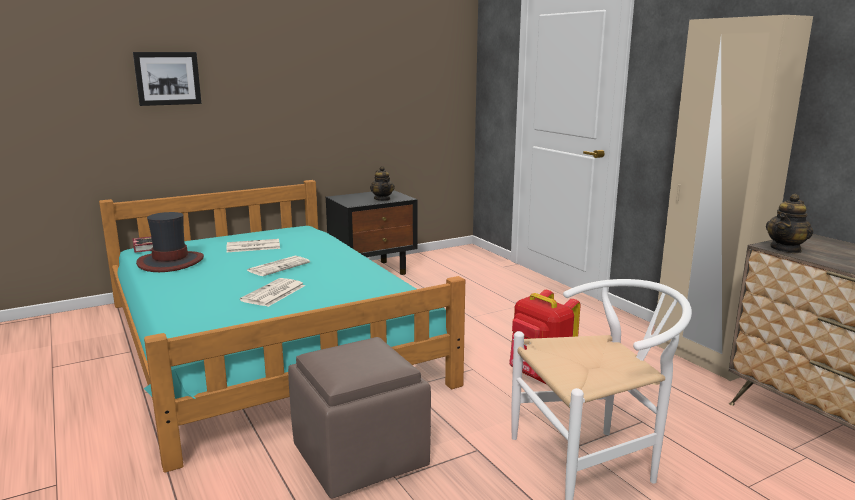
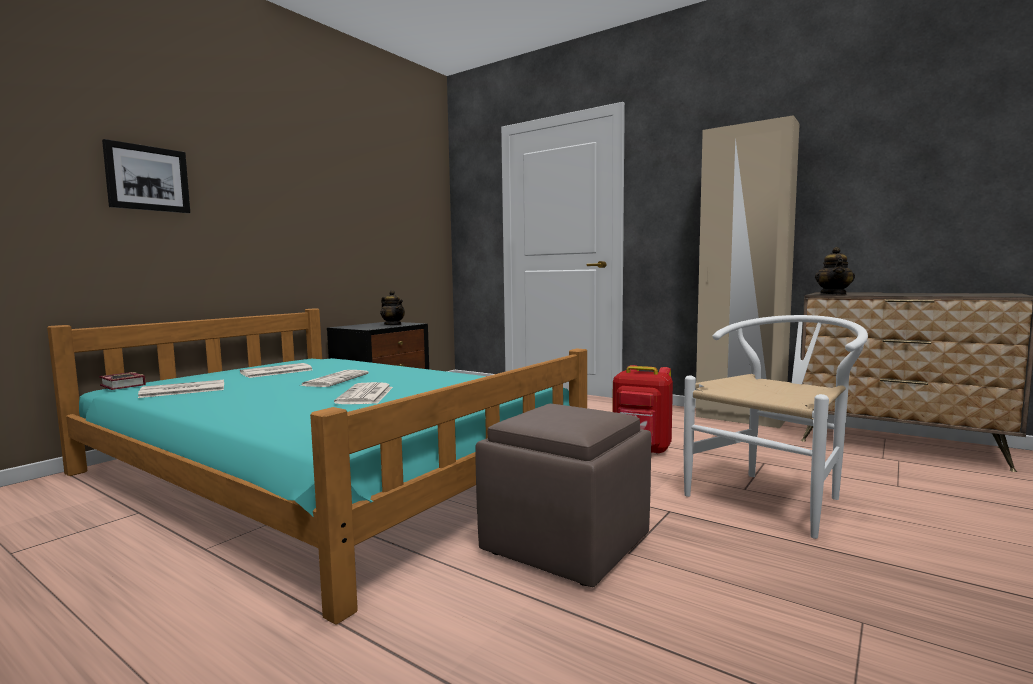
camera: 25 degrees left, 10 degrees down
hat [136,212,204,272] -> newspaper [138,380,224,398]

